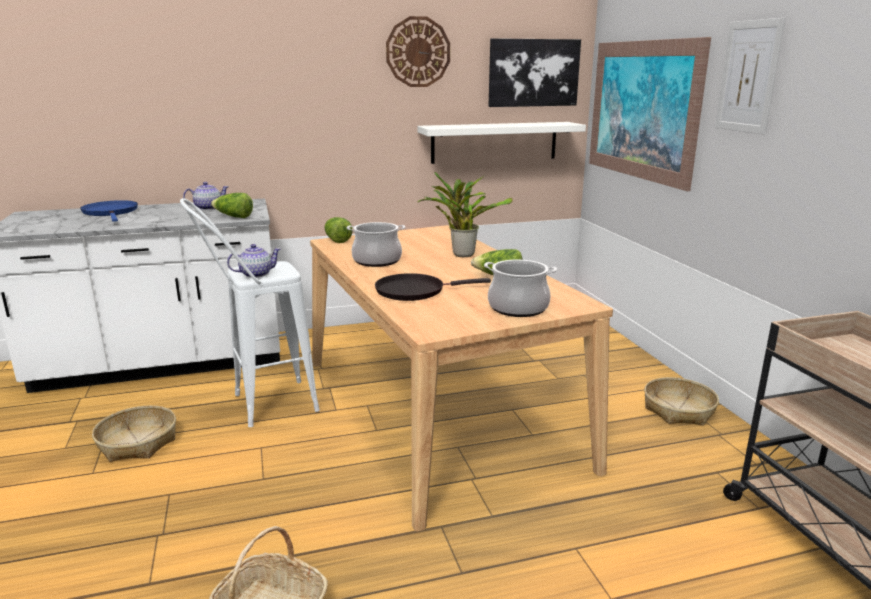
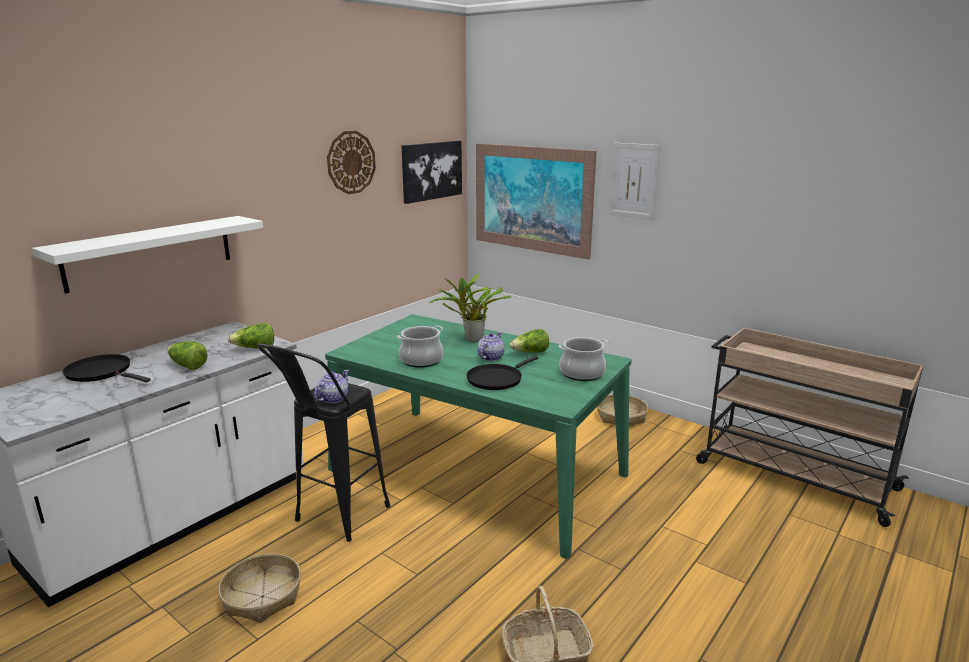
camera: 35 degrees left, 0 degrees up
blue frying pan [80,200,138,222] -> black frying pan [63,354,151,382]
white stool [180,198,320,427] -> black stool [257,343,390,542]
teapot [183,182,229,210] -> teapot moved to [477,332,505,361]
beige dining table [310,225,613,532] -> green dining table [325,314,632,559]
lettuce [324,217,353,243] -> lettuce moved to [167,341,208,370]
white shelf [417,122,586,164] -> white shelf moved to [32,216,263,294]

